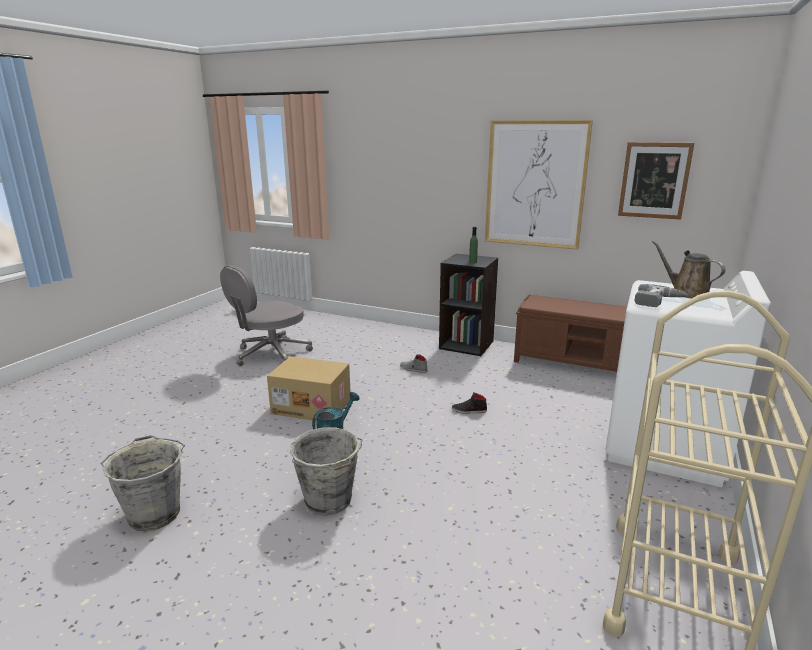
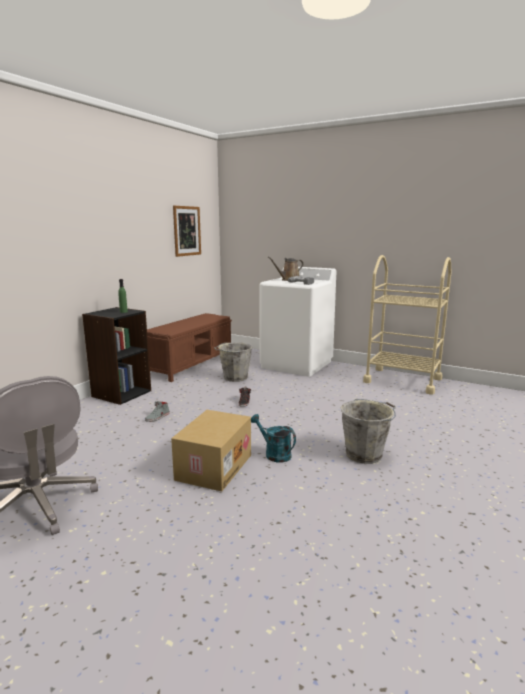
camera: 85 degrees left, 5 degrees down
grey bucket [101,435,185,532] -> grey bucket moved to [214,342,252,382]
picture [485,120,593,250] -> none

